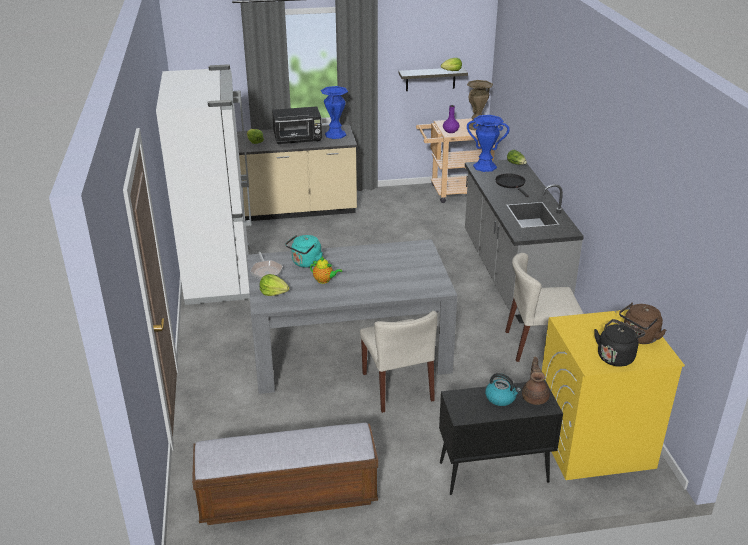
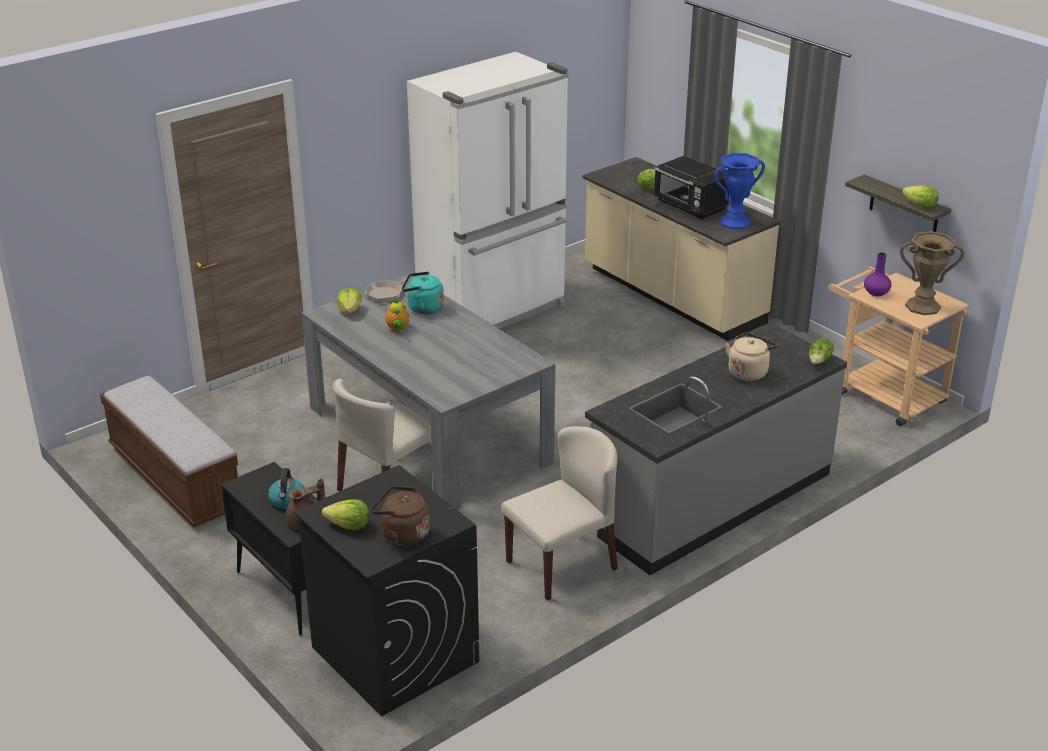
camera: 60 degrees right, 0 degrees up
blue vase [467,115,510,172] -> none
black frying pan [495,173,529,197] -> beige kettle [725,333,778,381]
beige chair [505,253,584,362] -> beige chair turned 90 degrees clockwise [501,426,618,601]
yellow washing machine [542,310,685,480] -> black washing machine [294,465,479,716]
black kettle [594,319,645,367] -> lettuce [322,500,369,531]

